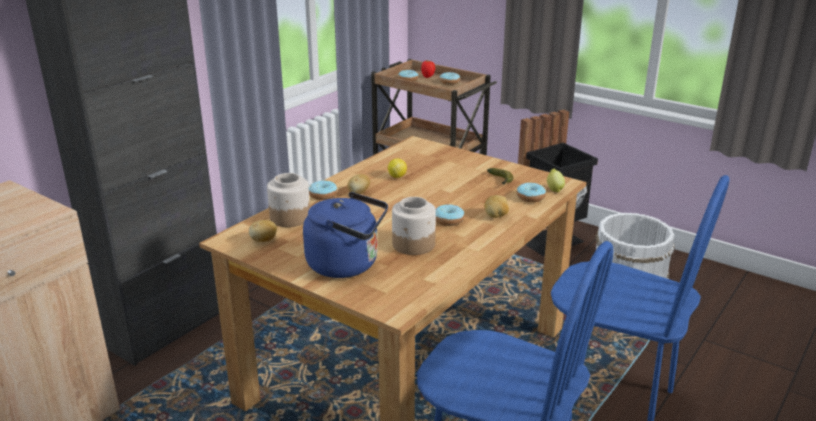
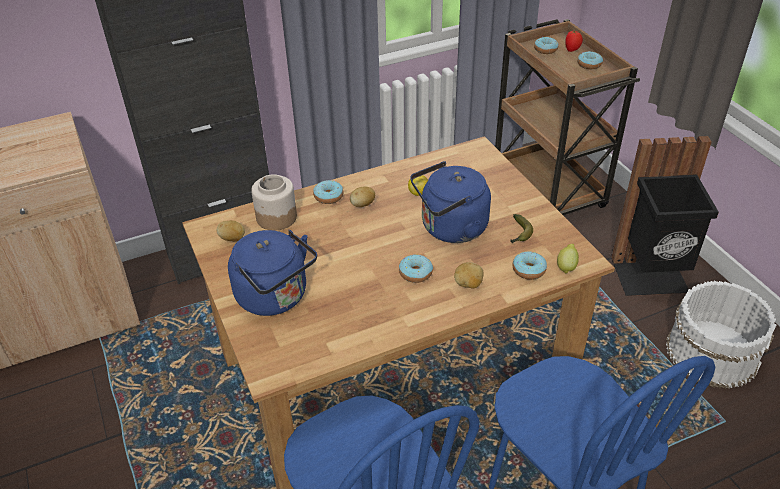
camera: 30 degrees right, 15 degrees up
jar [392,197,436,255] -> none
none -> blue kettle [410,161,491,243]

